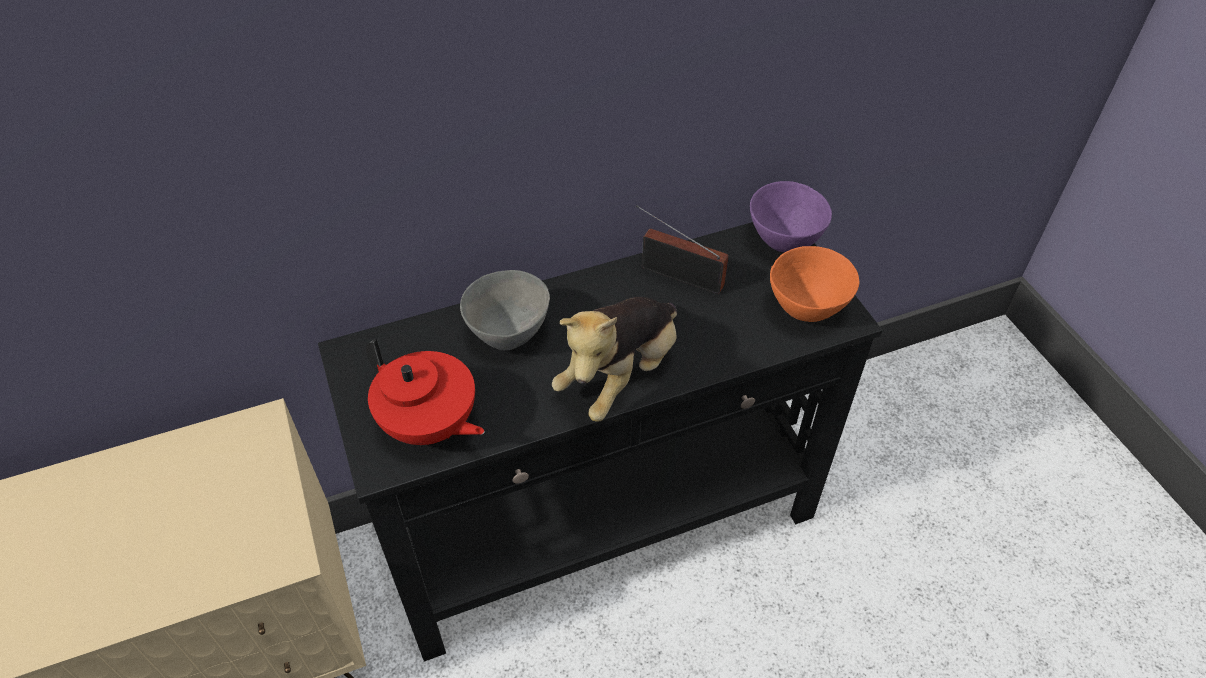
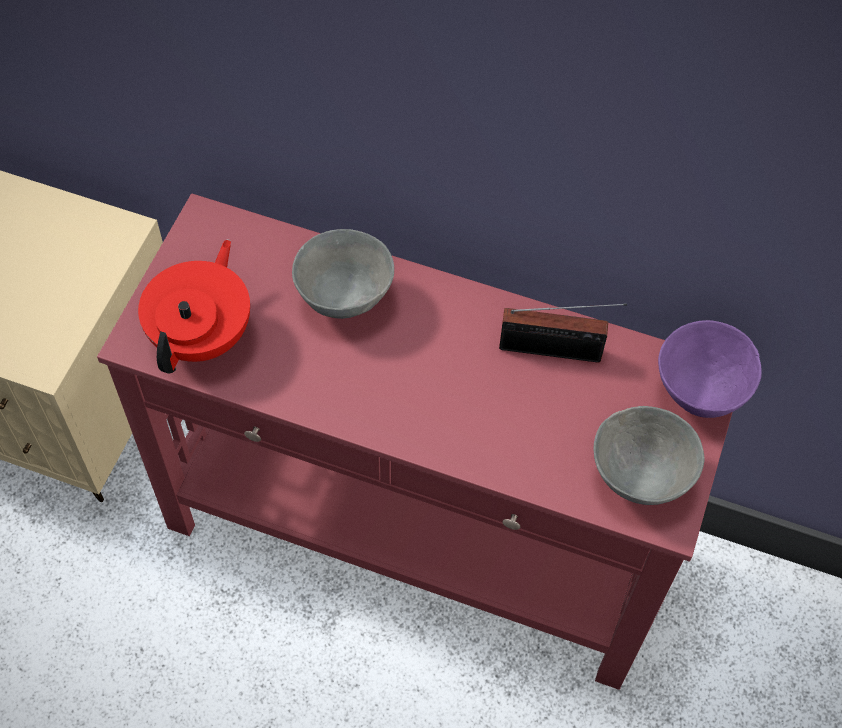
camera: 40 degrees right, 10 degrees up
black console table [318,222,883,662] -> red console table [97,193,732,690]
red teapot [366,339,485,445] -> red teapot turned 150 degrees counterclockwise [138,239,250,374]
plush toy [552,297,677,422] -> none
radio [636,205,729,294] -> radio turned 120 degrees clockwise [499,303,627,362]
orange bowl [770,246,859,322] -> grey bowl [593,406,705,505]

